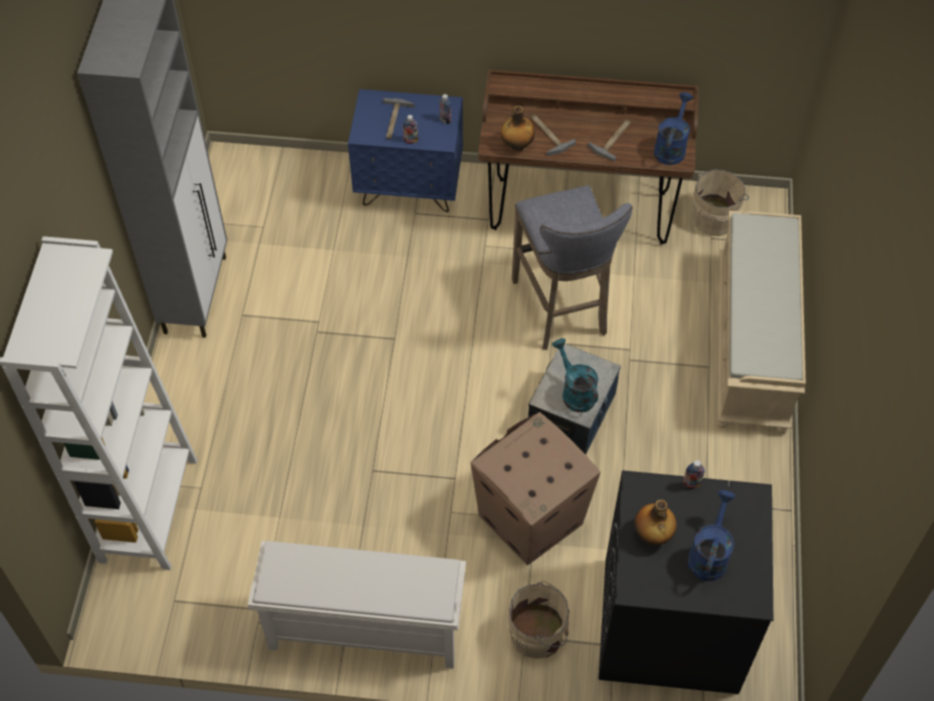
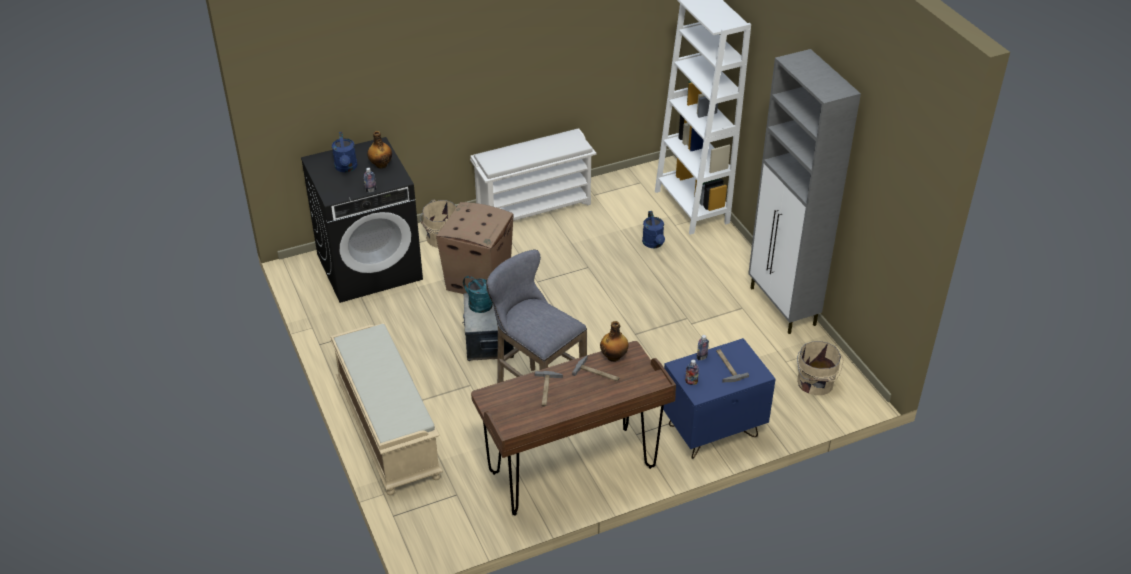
camera: 150 degrees right, 15 degrees down
blue watering can [654,92,693,165] -> blue watering can moved to [642,211,665,248]
beige bucket [692,169,749,236] -> beige bucket moved to [797,341,843,395]

